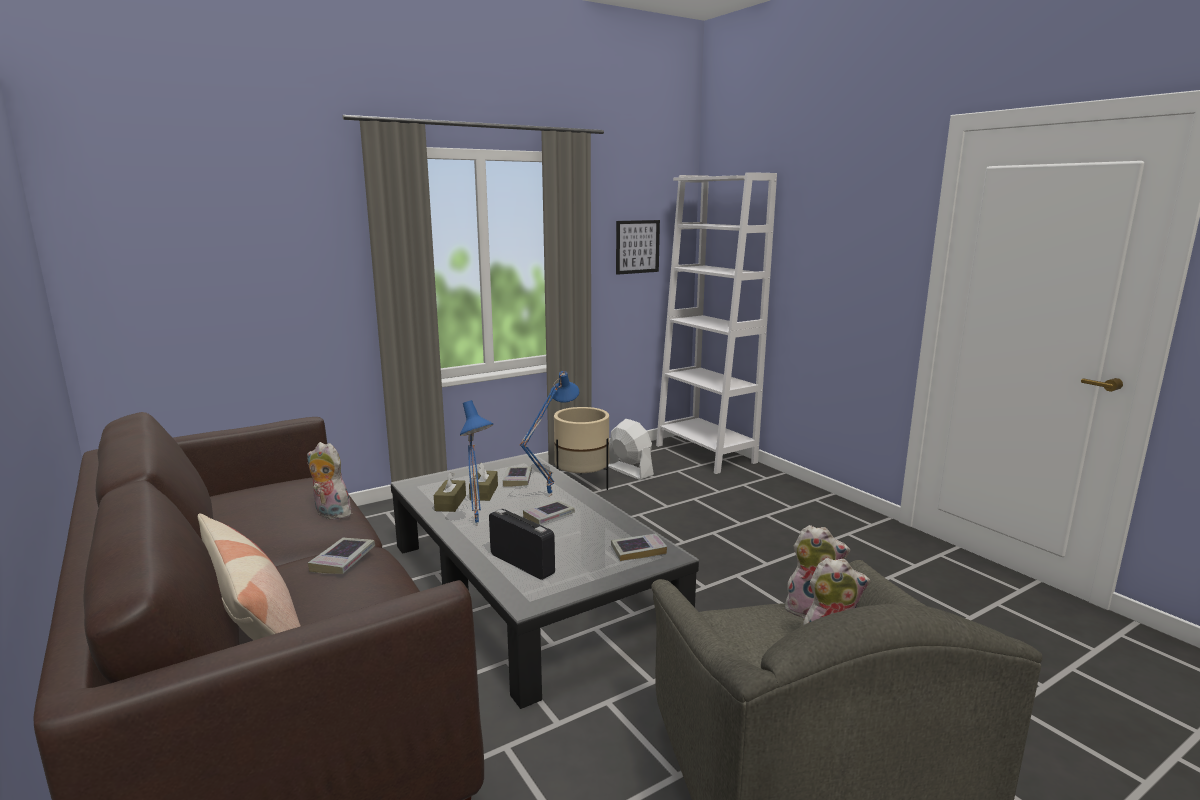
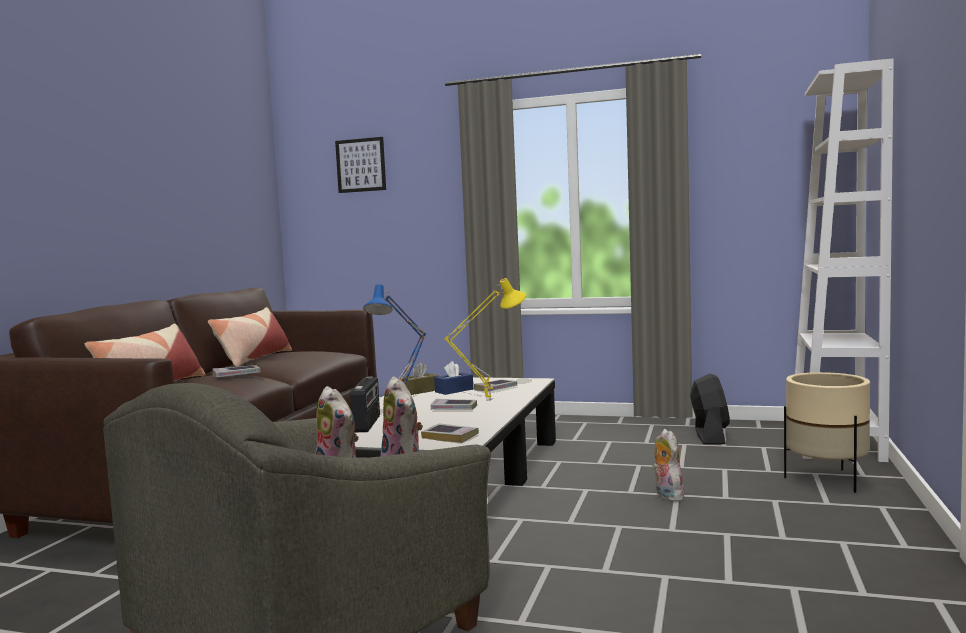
camera: 50 degrees right, 10 degrees down
plush toy [307,442,351,520] -> plush toy moved to [652,429,684,502]
brown tissue box [469,463,498,501] -> blue tissue box [434,361,473,395]
blue table lamp [520,371,579,496] -> yellow table lamp [444,278,526,400]
beige planter [554,407,609,490] -> beige planter moved to [784,372,870,493]
white fan [608,419,654,480] -> black fan [690,374,730,444]
picture [616,220,660,275] -> picture moved to [335,137,386,193]
none -> pillow [208,307,292,367]

